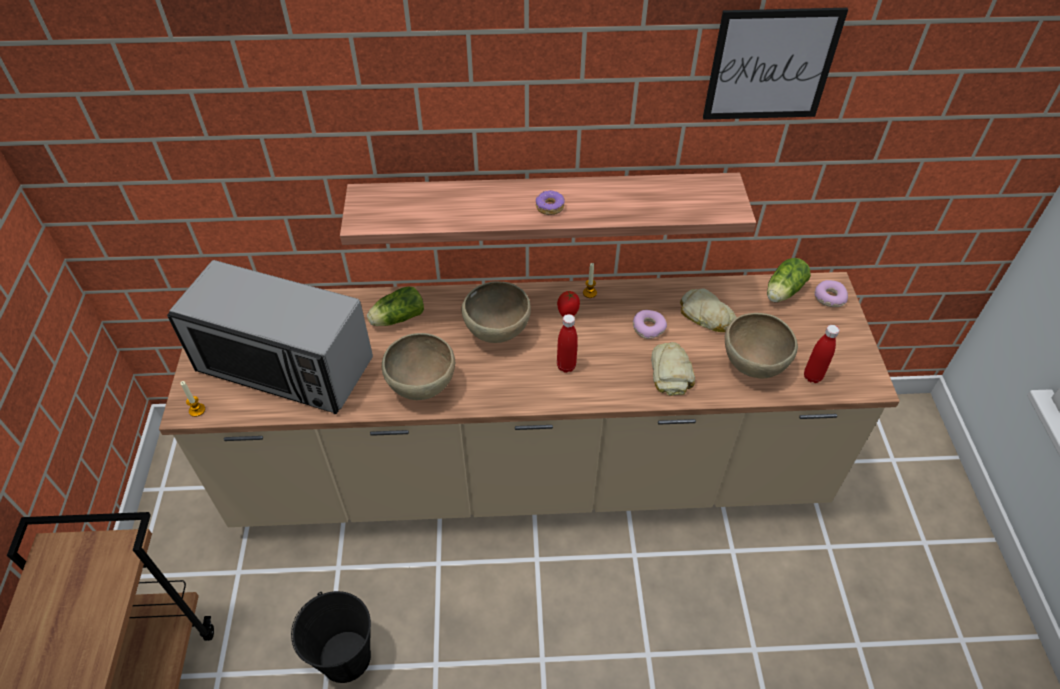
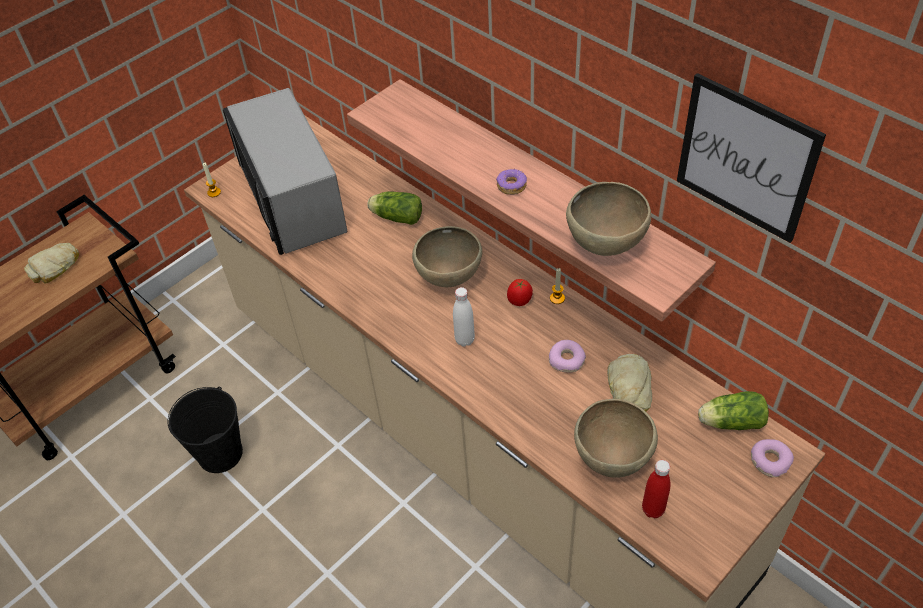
camera: 50 degrees right, 0 degrees up
brown bowl [382,333,455,400] -> brown bowl moved to [566,182,651,256]
red bottle [557,314,578,373] -> white bottle [453,287,475,347]
bread [651,342,695,396] -> bread moved to [24,243,79,284]

